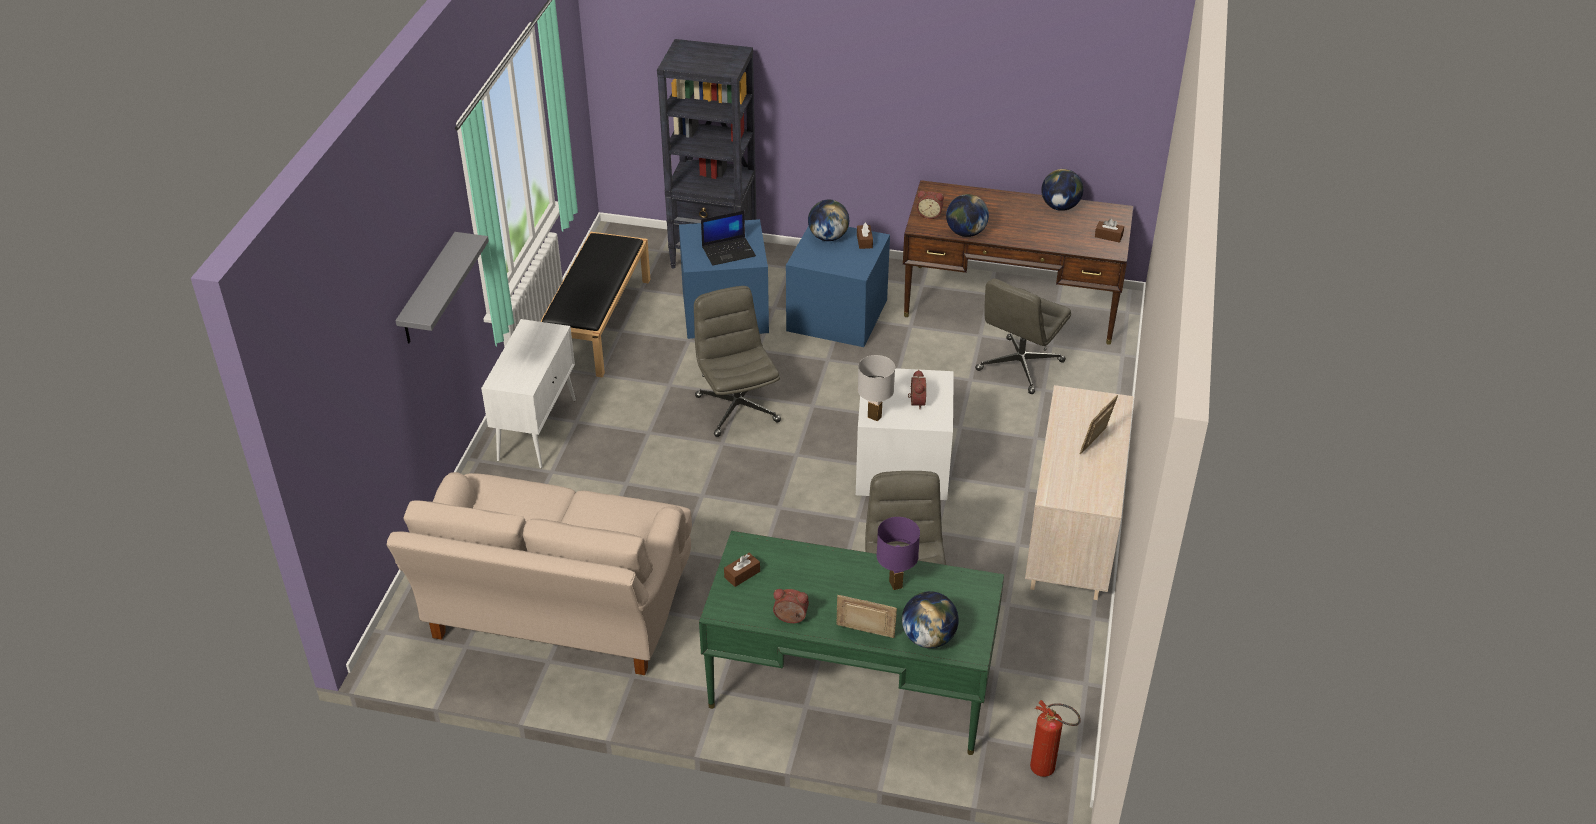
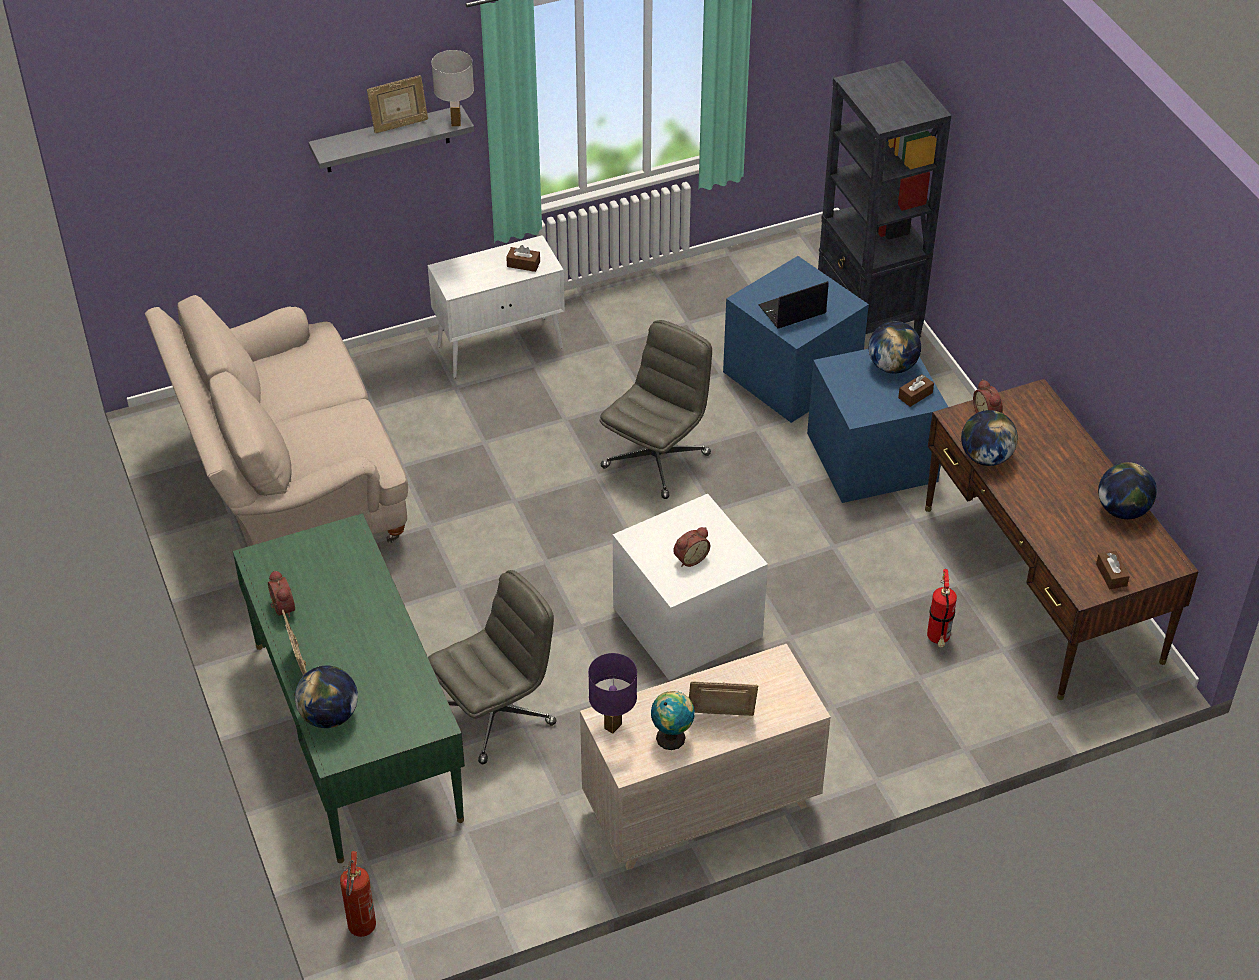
camera: 55 degrees right, 5 degrees up
black bench [540,232,651,378] -> none
laptop [701,211,756,266] -> laptop turned 120 degrees clockwise [758,281,829,329]
brown tissue box [724,553,760,587] -> brown tissue box moved to [506,245,540,272]
white table lamp [858,355,895,422] -> white table lamp moved to [431,50,474,126]
purple table lamp [877,517,920,590] -> purple table lamp moved to [588,653,637,734]
grey office chair [975,279,1071,394] -> fire extinguisher [927,569,957,647]
none -> picture frame [367,75,428,133]
none -> globe [651,691,695,750]

